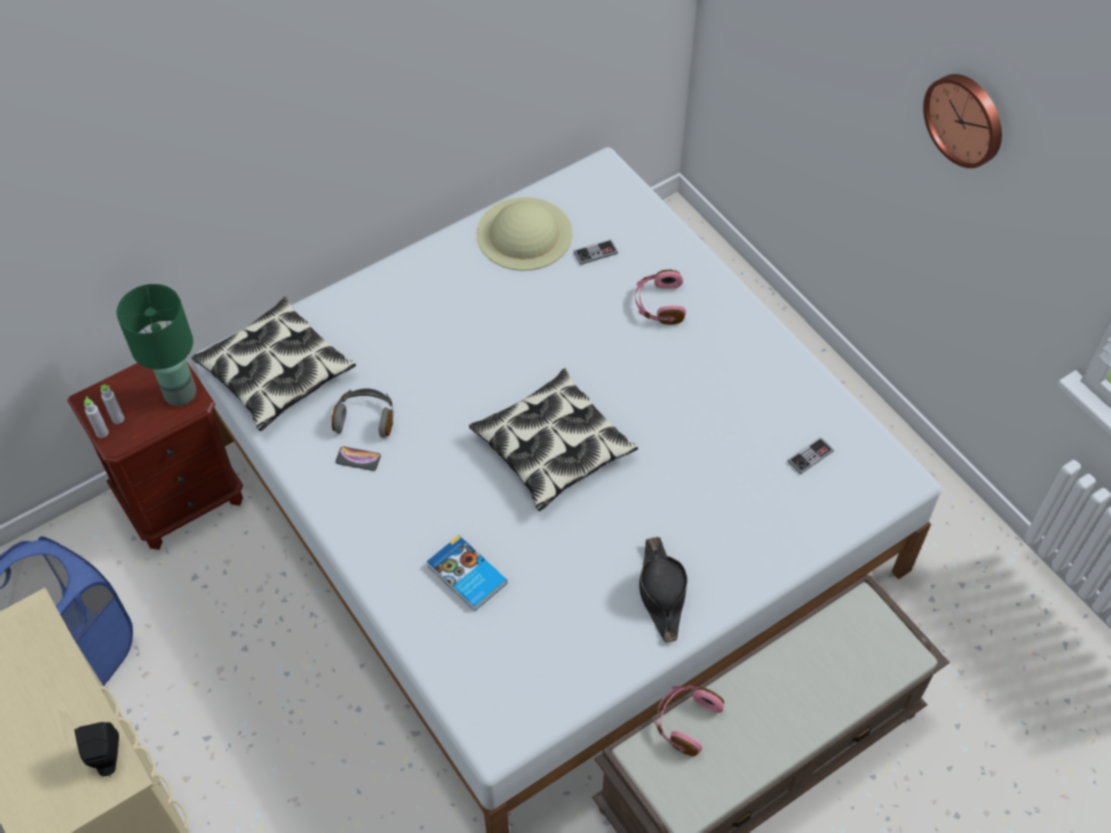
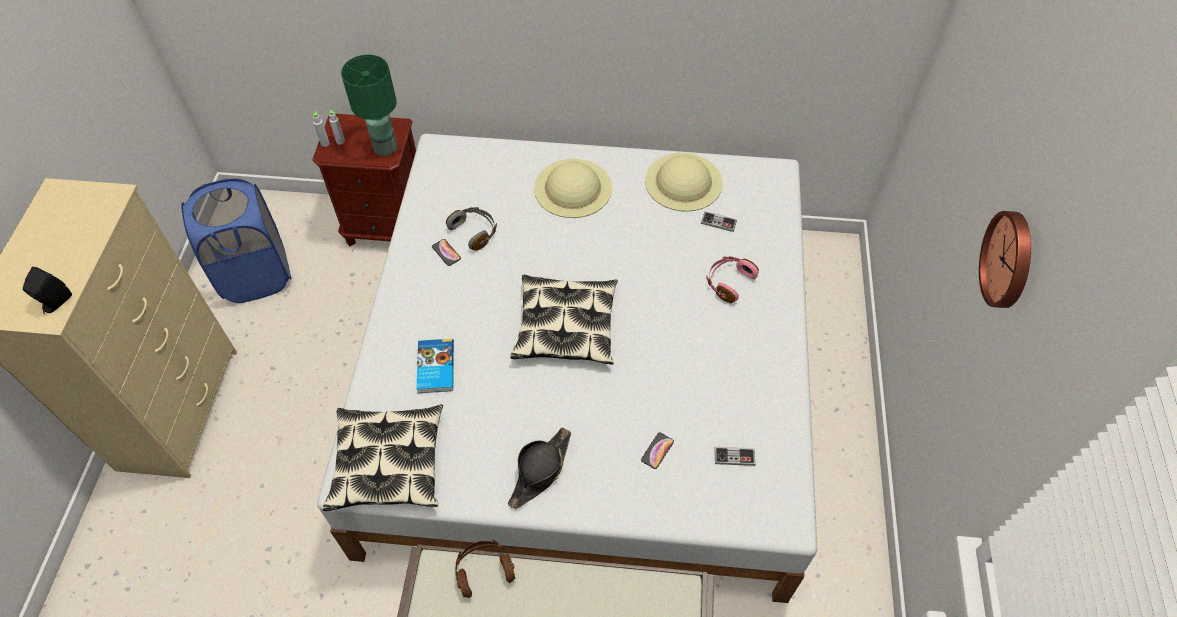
camera: 40 degrees right, 0 degrees up
pillow [192,296,356,431] -> pillow moved to [323,404,443,511]
pink headphones [654,685,724,756] -> brown headphones [455,539,515,598]
none -> beige hat [534,159,612,218]
none -> phone [641,433,674,469]

